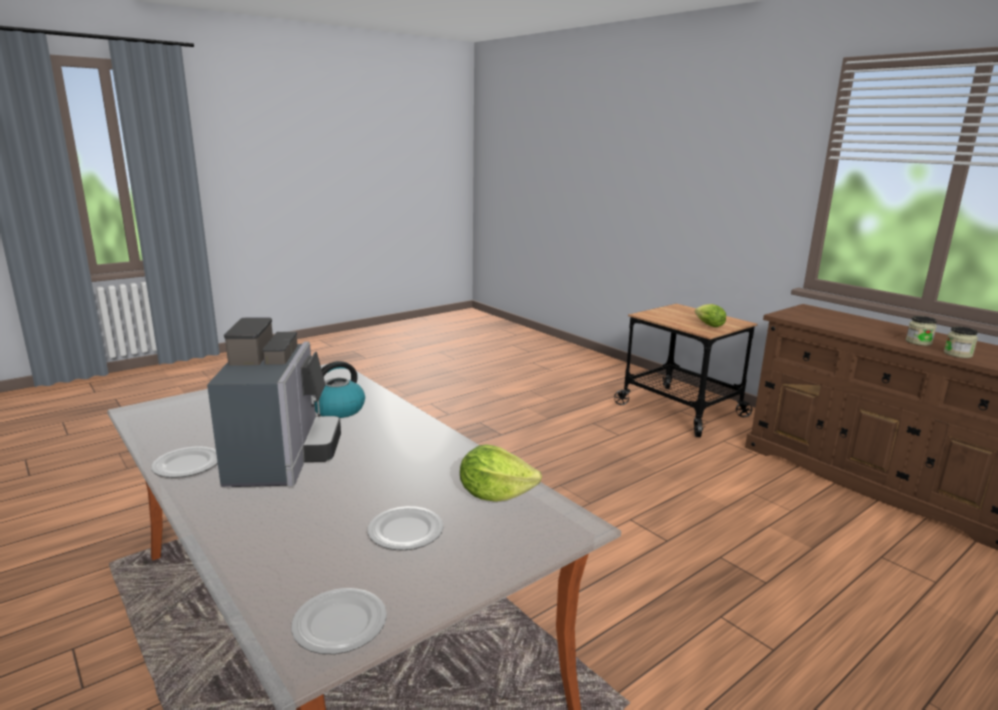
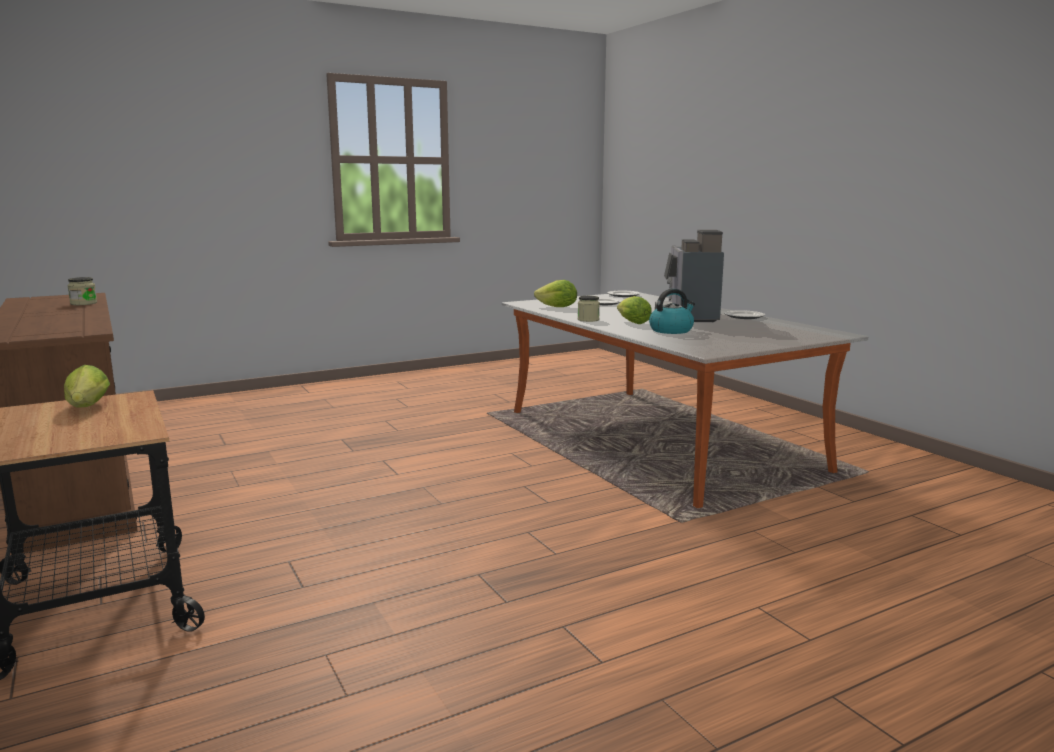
camera: 170 degrees left, 5 degrees down
jar [906,316,937,346] -> jar moved to [578,296,600,322]
none -> lettuce [617,296,652,324]

